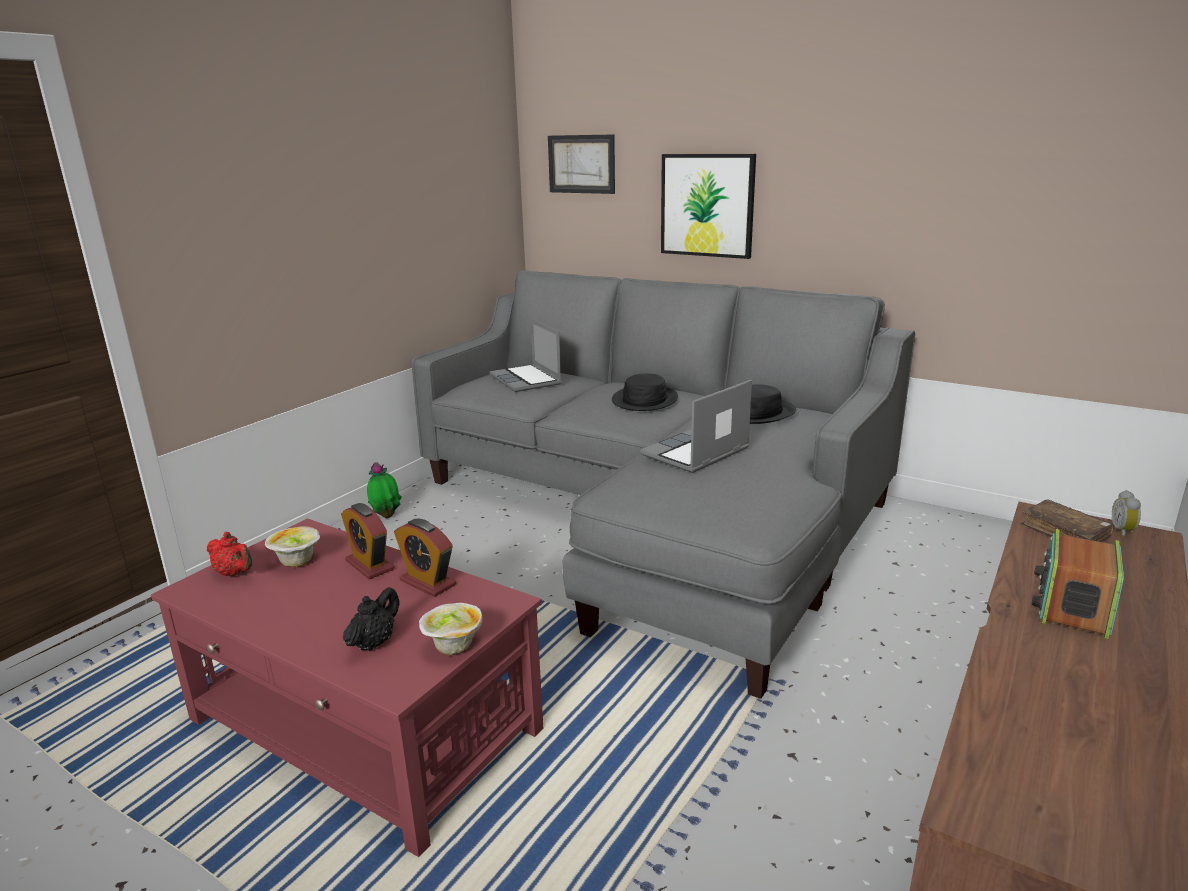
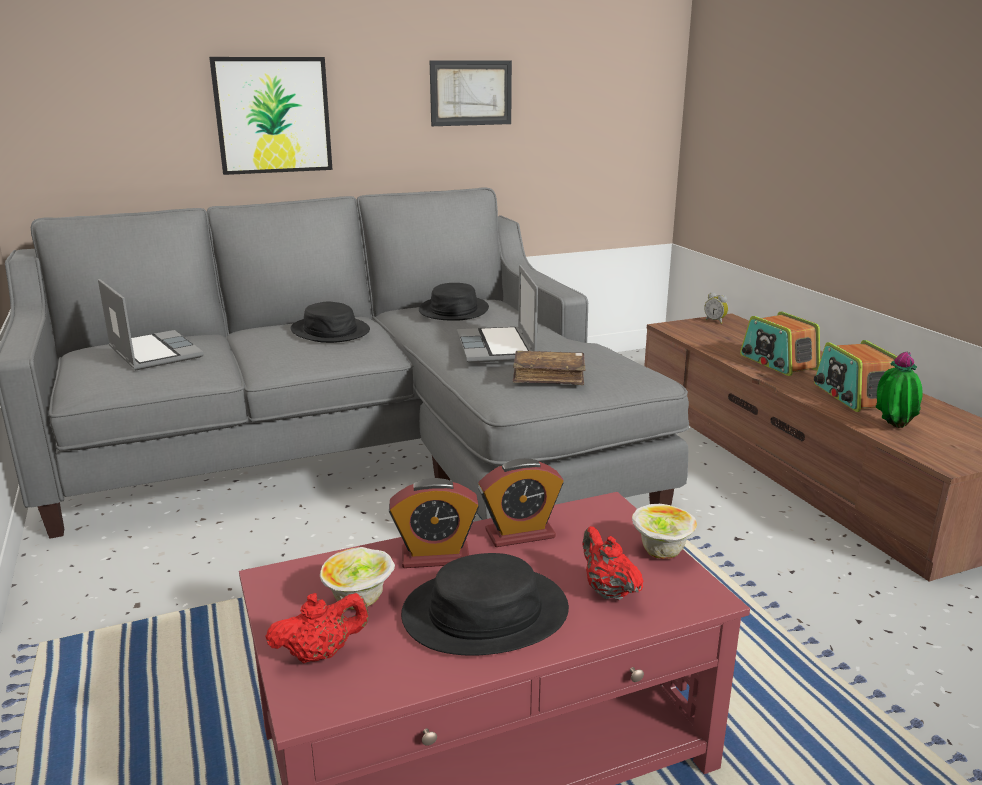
camera: 55 degrees left, 0 degrees up
black teapot [343,587,399,651] -> red teapot [583,526,643,600]
potted plant [367,462,402,518] -> potted plant moved to [876,352,923,428]
laptop [490,318,562,392] -> laptop turned 135 degrees counterclockwise [98,279,204,370]
picture [548,134,615,194] -> picture moved to [430,61,512,126]
brown book [1020,500,1114,542] -> brown book moved to [513,351,585,385]
none -> black hat [401,553,569,656]
none -> radio [814,340,897,412]

